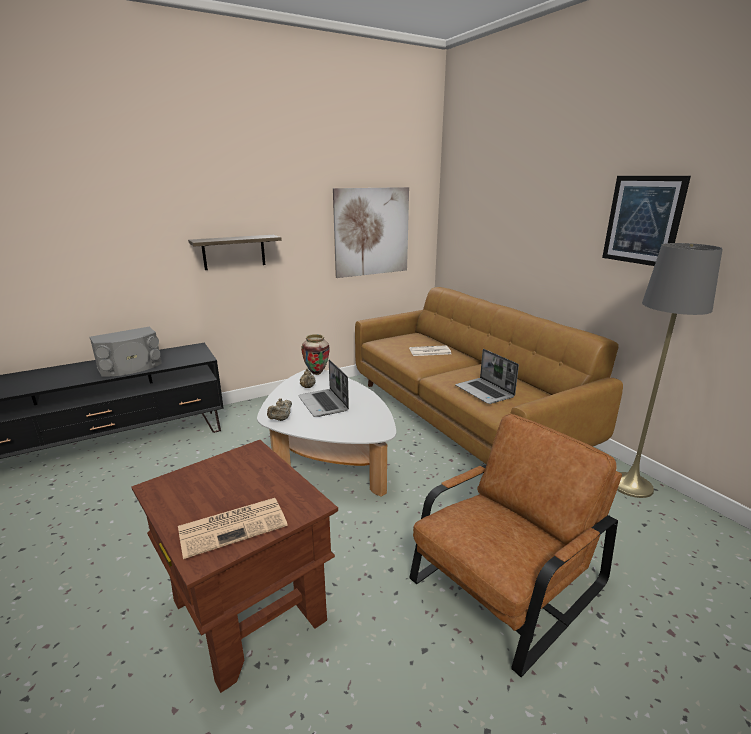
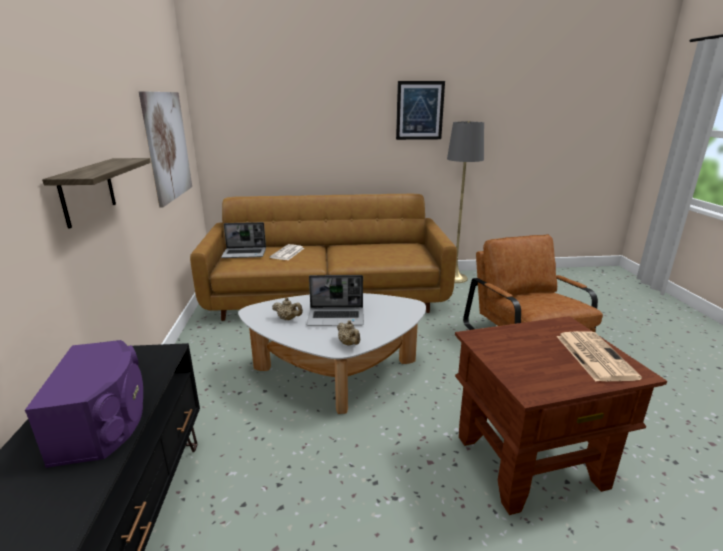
camera: 65 degrees left, 0 degrees up
grey speaker [89,326,162,377] -> purple speaker [25,340,143,468]
vase [301,334,330,375] -> none
laptop [455,349,519,404] -> laptop moved to [221,222,266,258]

